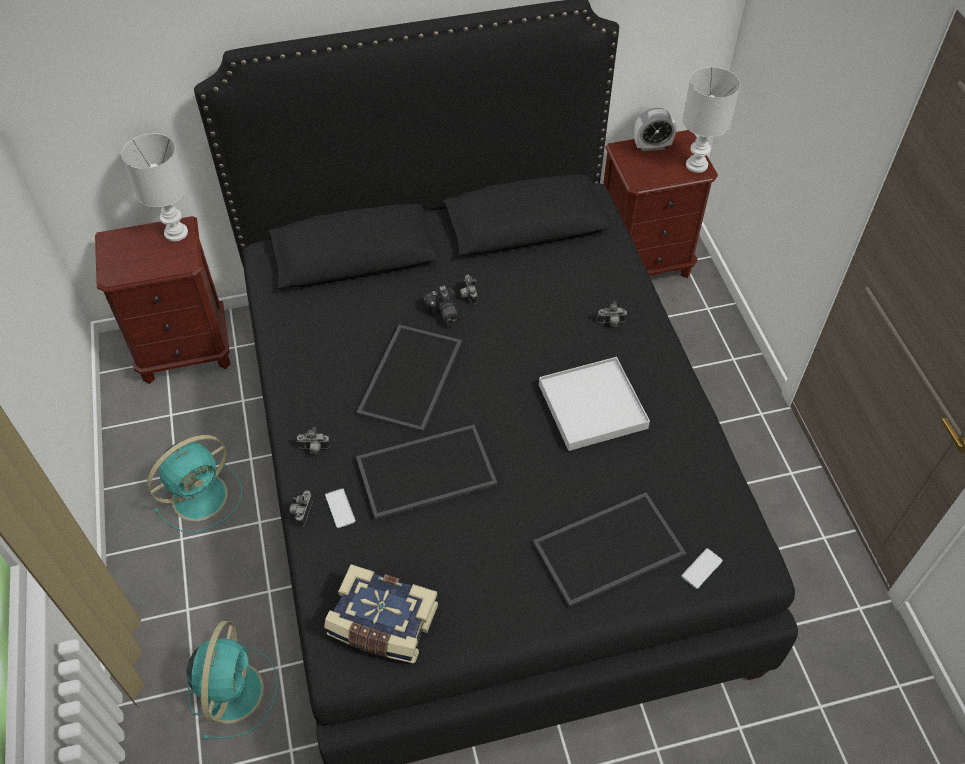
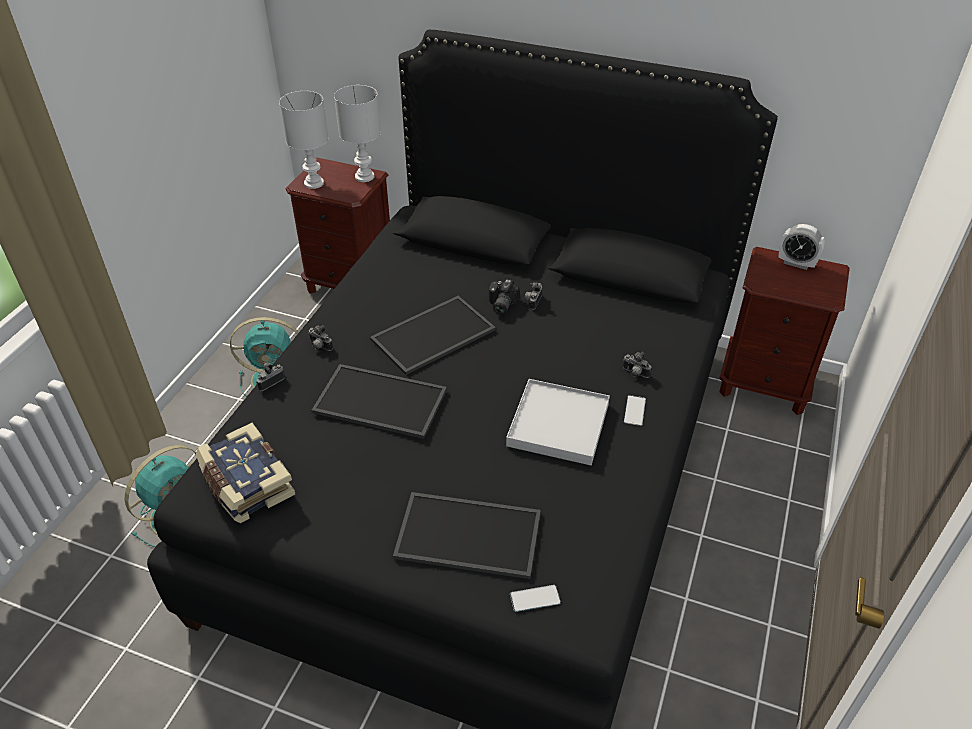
camera: 35 degrees right, 10 degrees down
phone [325,488,356,528] -> phone moved to [624,395,646,426]
white table lamp [683,67,740,173] -> white table lamp moved to [279,91,328,189]

